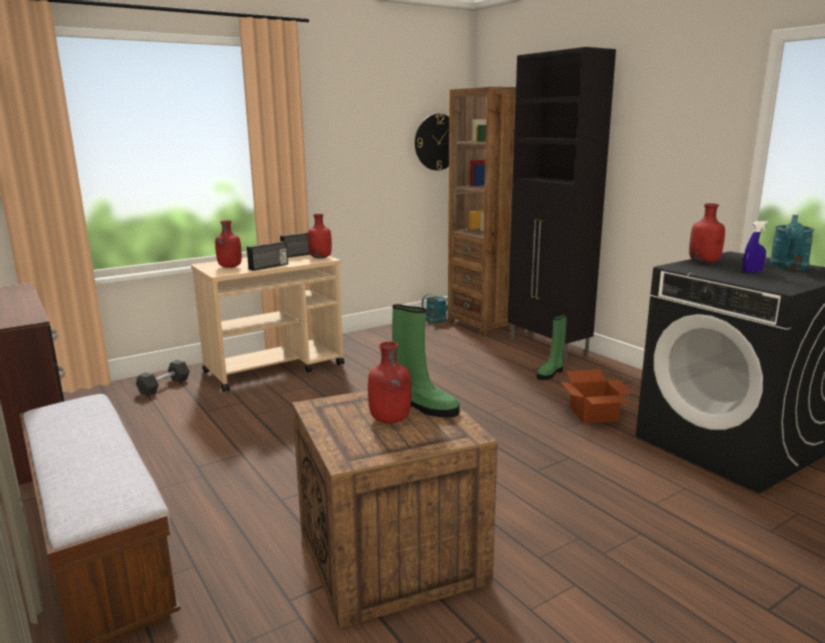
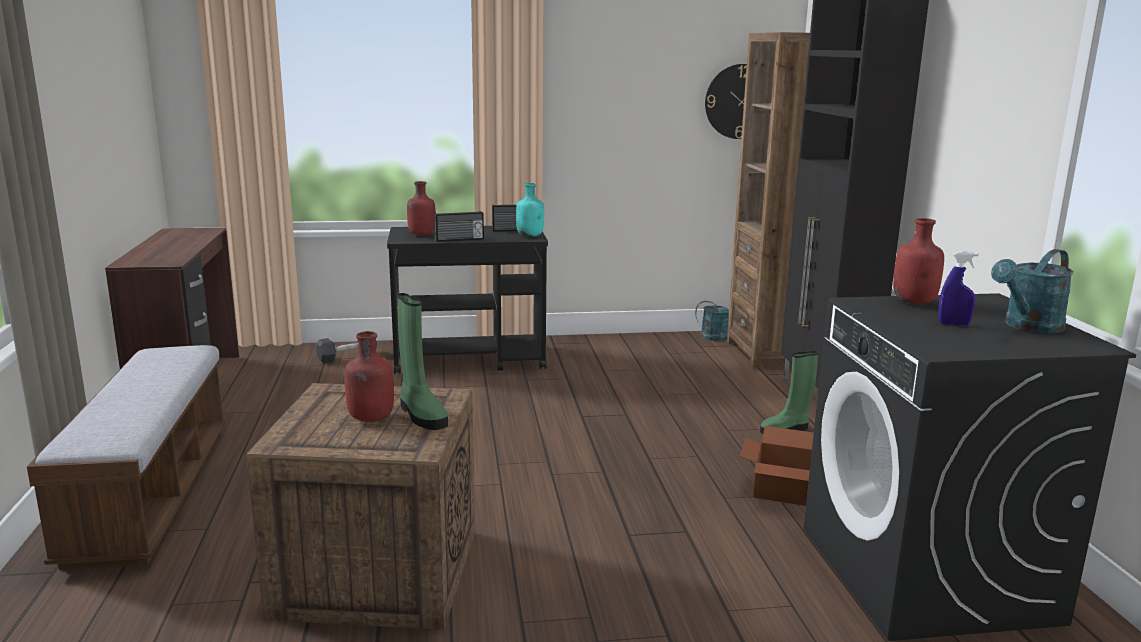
camera: 25 degrees right, 0 degrees up
beige cart [191,255,344,392] -> black cart [387,226,548,374]
red bottle [308,214,332,259] -> turquoise bottle [516,183,544,237]

